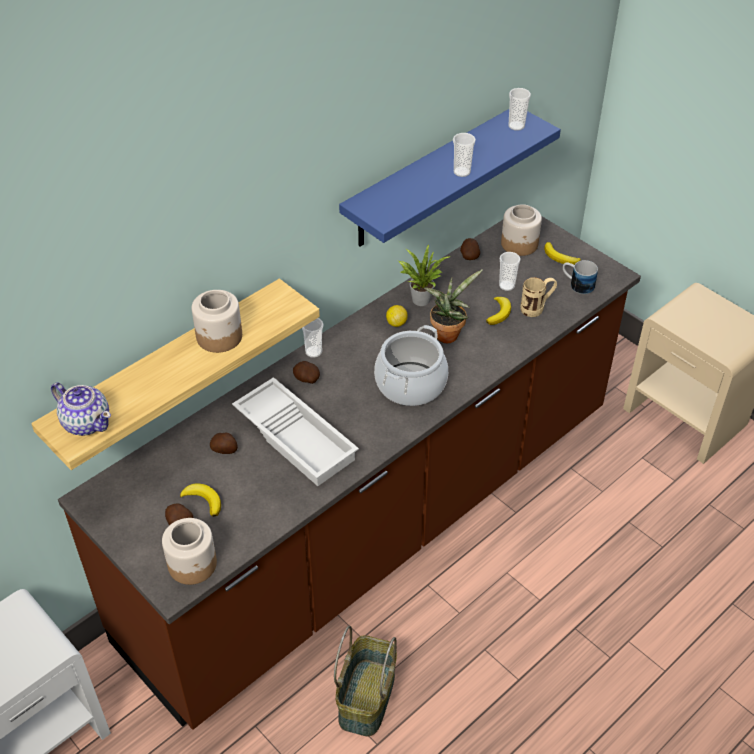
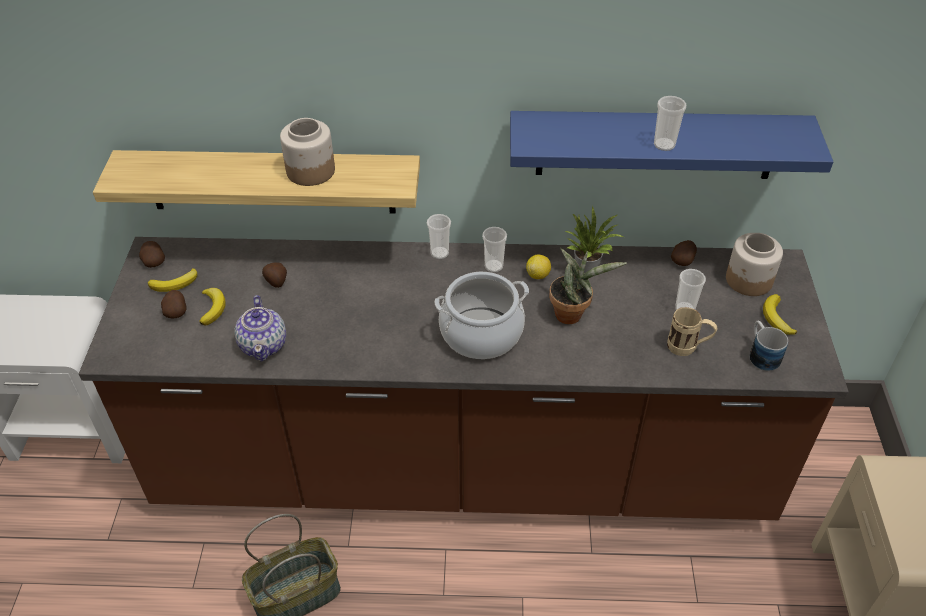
camera: 45 degrees right, 0 degrees up
teapot [51,382,111,436] -> teapot moved to [234,295,286,361]
jar [162,518,217,585] -> none
white tray [232,377,359,486] -> none
potato [293,361,320,384] -> potato moved to [139,241,165,268]
banana [486,297,511,325] -> banana moved to [148,268,197,292]
cup [508,88,531,131] -> cup moved to [482,227,507,273]

